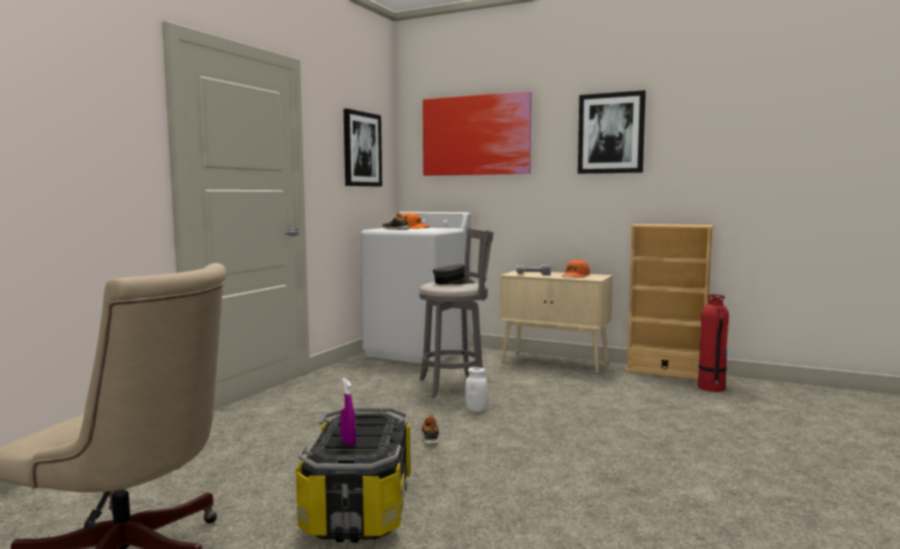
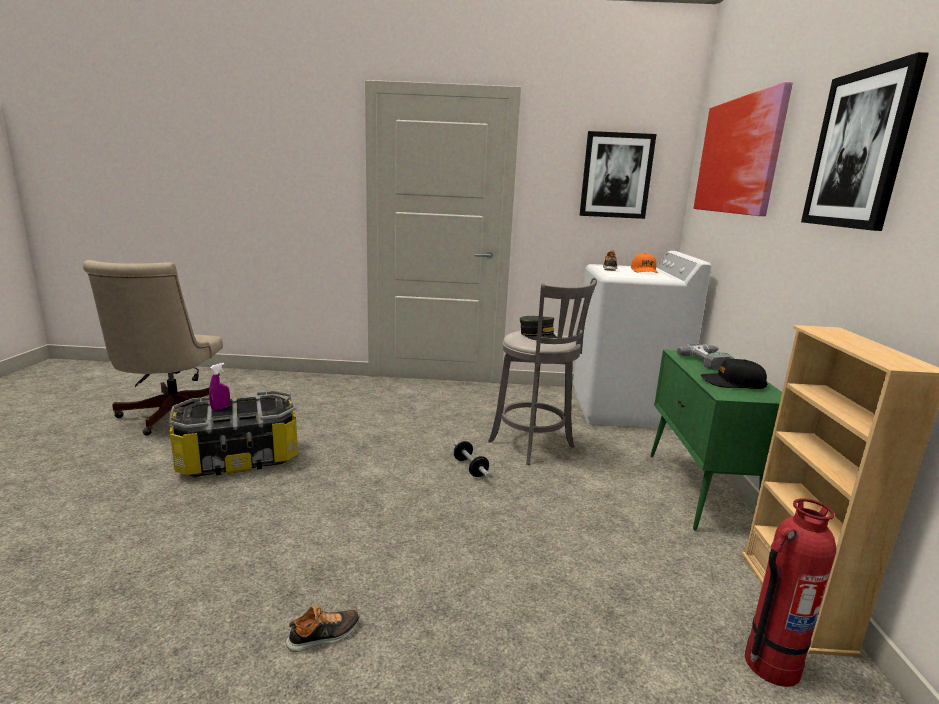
camera: 65 degrees right, 10 degrees up
shoe [421,414,440,445] -> shoe moved to [286,605,360,652]
white jar [465,367,488,412] -> dumbbell [454,441,490,477]
beige cabinet [499,271,613,374] -> green cabinet [650,350,782,530]
orange cap [562,259,590,278] -> black cap [701,359,767,389]

